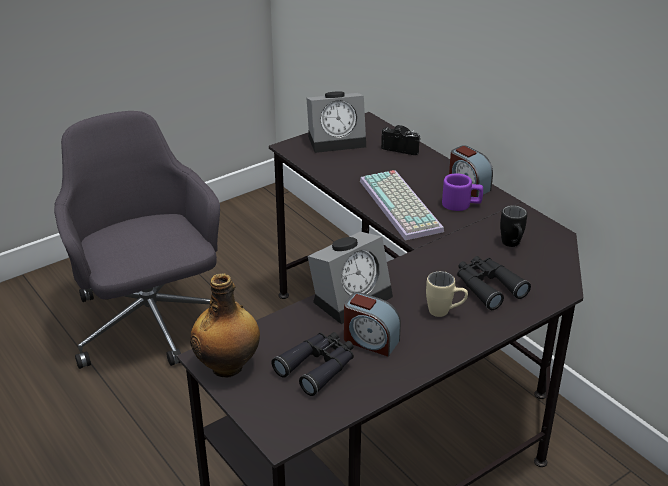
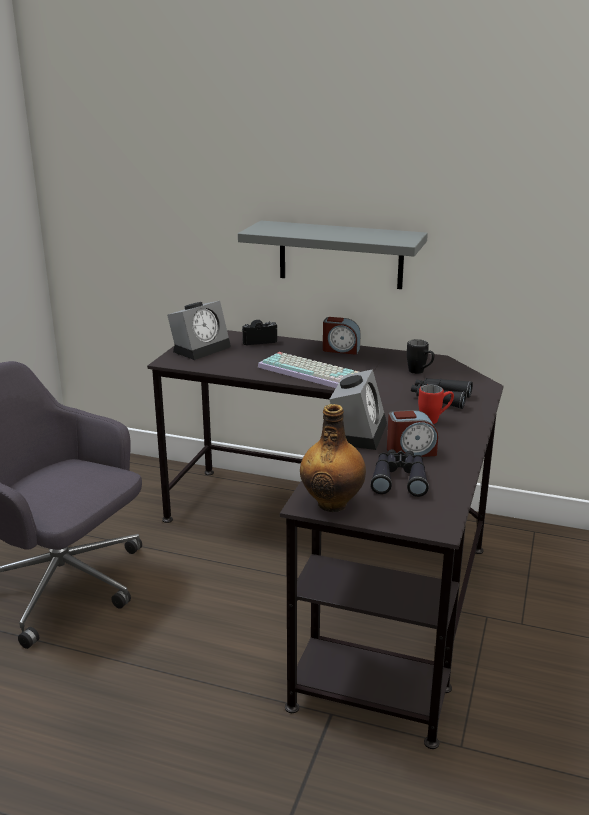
camera: 35 degrees left, 10 degrees down
beige mug [426,271,468,317] -> red mug [418,384,454,424]
purple mug [442,173,483,211] -> none
none -> grey shelf [238,221,428,289]

